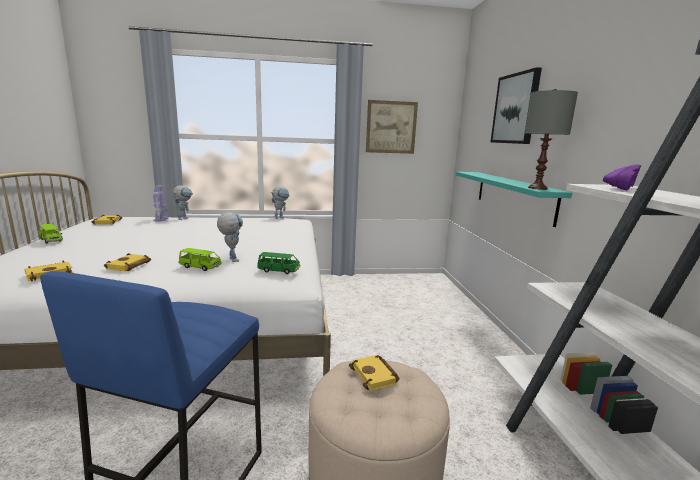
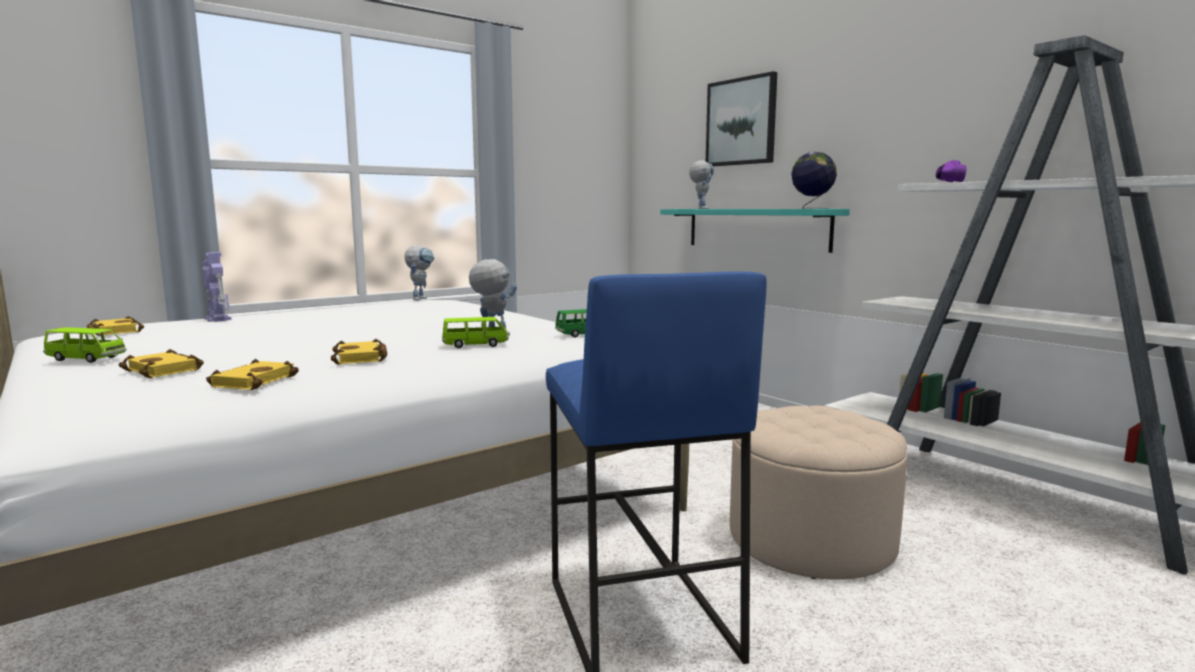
camera: 30 degrees left, 5 degrees down
toy robot [172,185,193,220] -> toy robot moved to [689,160,714,209]
yellow book [349,355,400,391] -> yellow book moved to [119,349,204,378]
picture [366,100,418,154] -> none
grey table lamp [525,89,578,190] -> globe [791,152,837,209]

